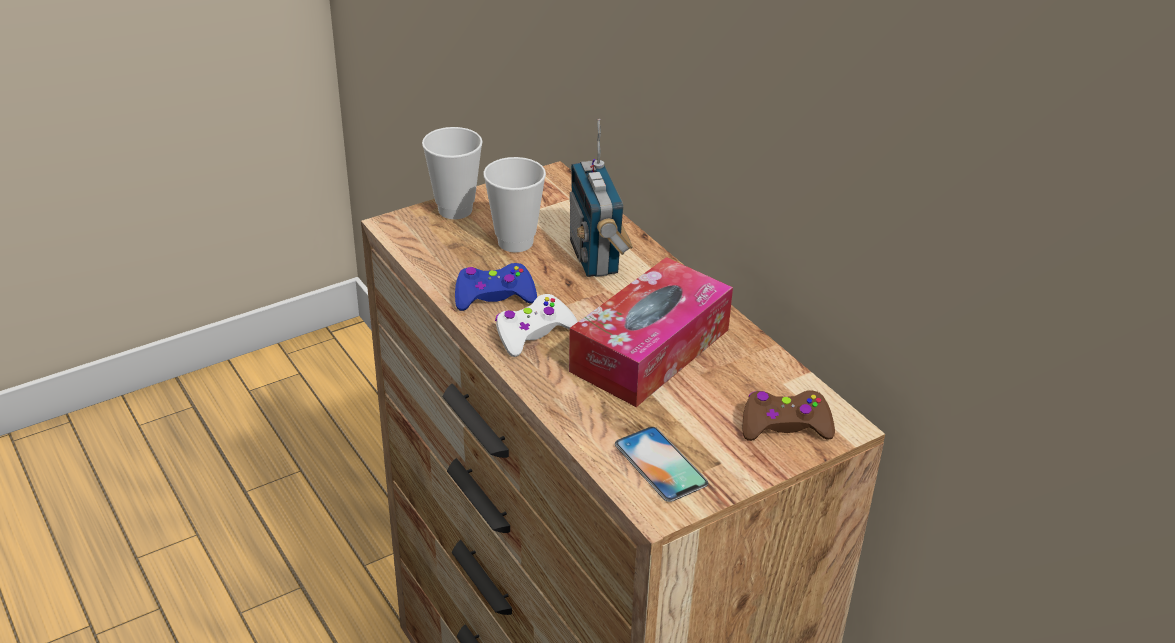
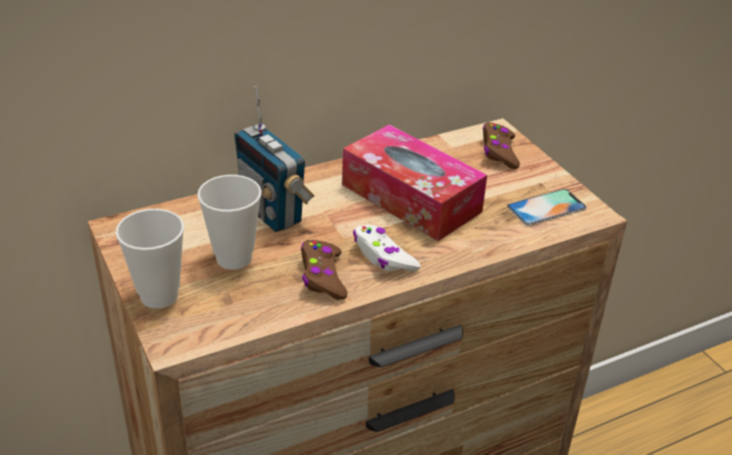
camera: 85 degrees left, 0 degrees up
blue game controller [455,263,537,311] -> brown game controller [301,240,348,300]
radio [570,119,633,277] -> radio turned 60 degrees clockwise [234,86,314,232]

